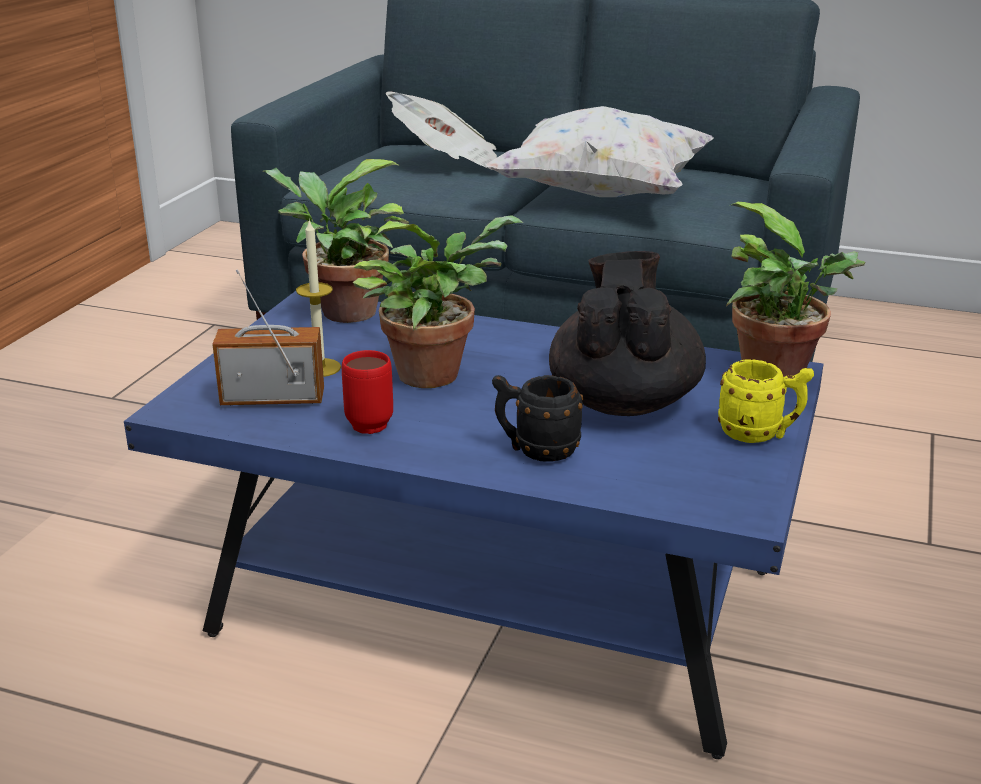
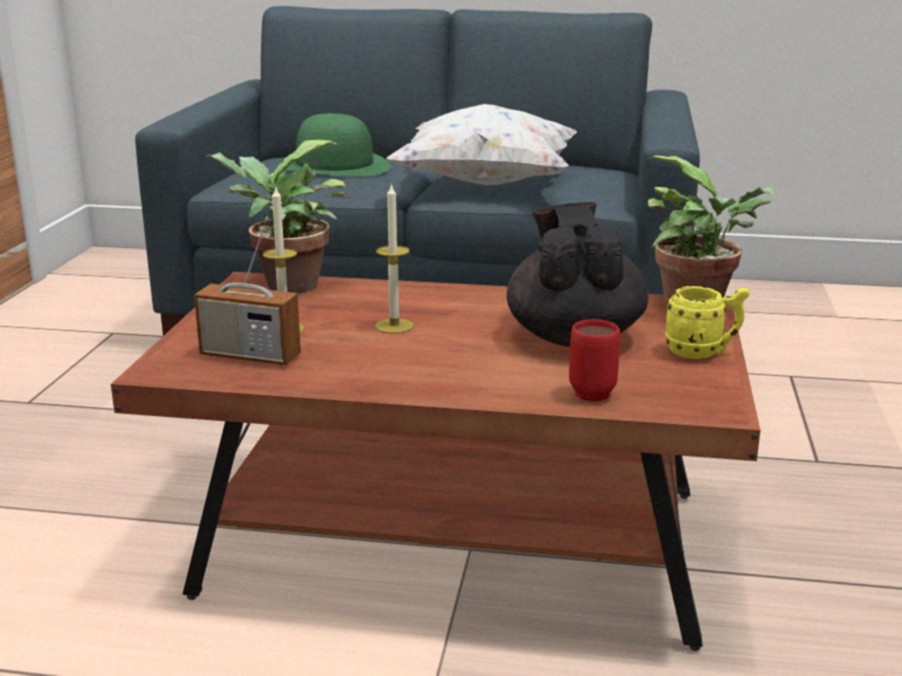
camera: 10 degrees left, 5 degrees down
blue coffee table [124,291,823,759] -> brown coffee table [111,272,760,651]
radio [212,269,324,406] -> radio turned 150 degrees counterclockwise [194,217,301,365]
red mug [342,350,393,434] -> red mug moved to [569,319,620,401]
potted plant [352,215,523,388] -> candle [375,183,414,334]
newspaper [386,91,497,170] -> green hat [285,113,391,177]
black mug [492,375,583,462] -> none

